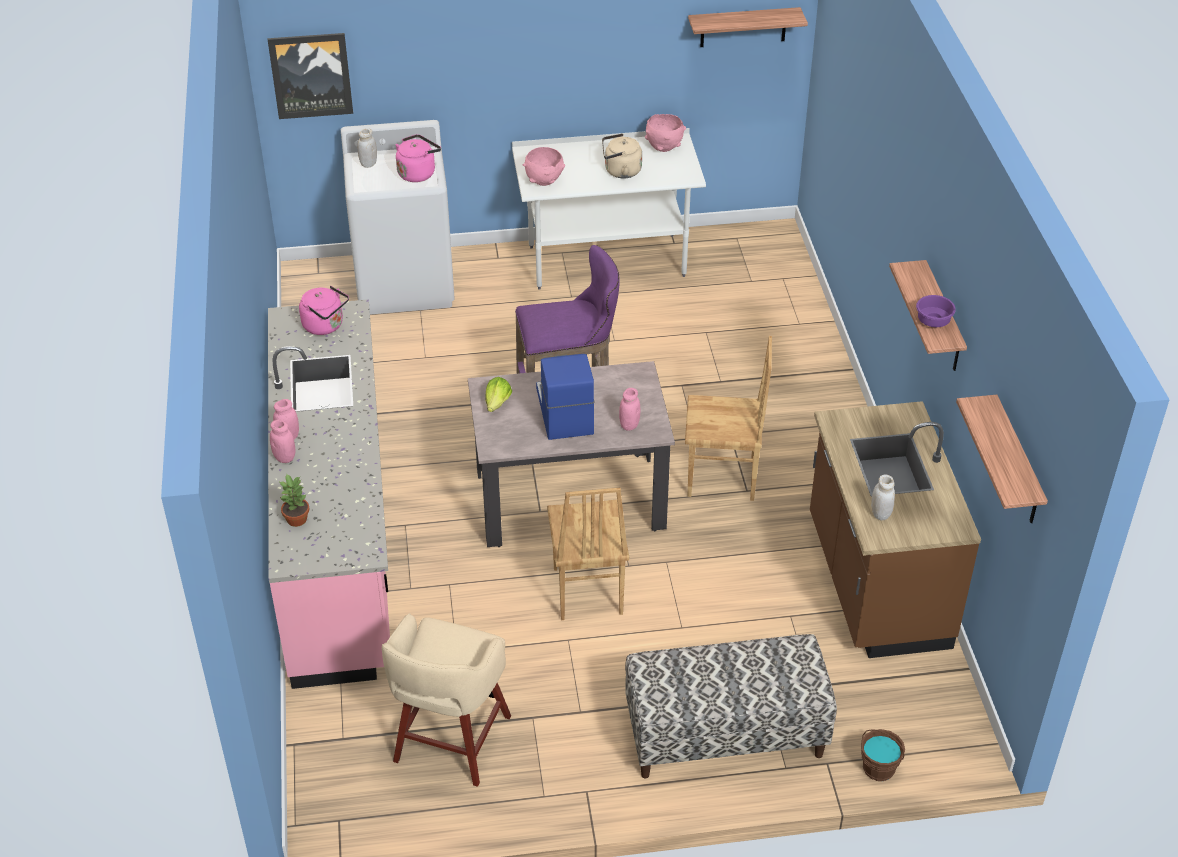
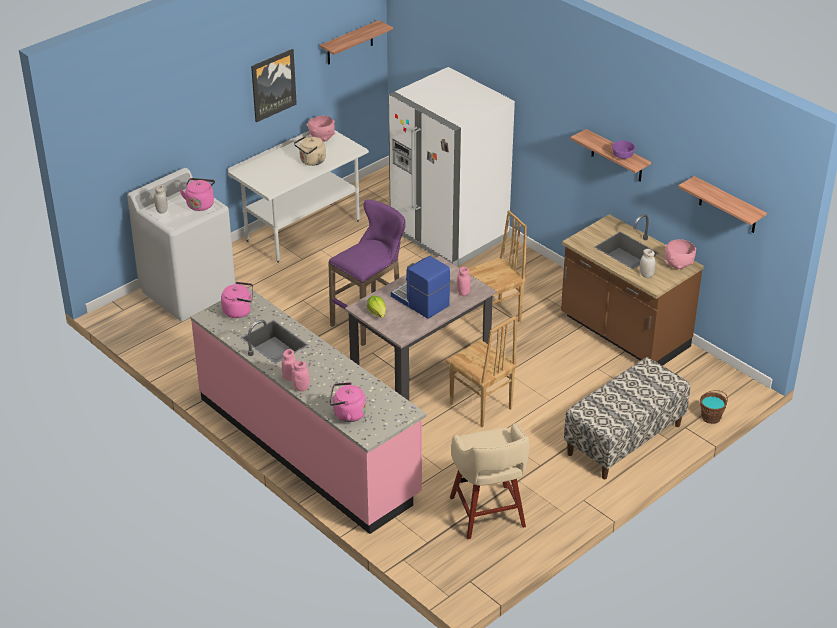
camera: 35 degrees left, 5 degrees down
picture [268,33,353,119] -> picture moved to [251,49,297,122]
potted plant [280,473,309,527] -> pink kettle [329,382,366,422]
pink bowl [523,147,565,186] -> pink bowl moved to [665,239,696,269]
none -> white fridge [388,67,515,266]

